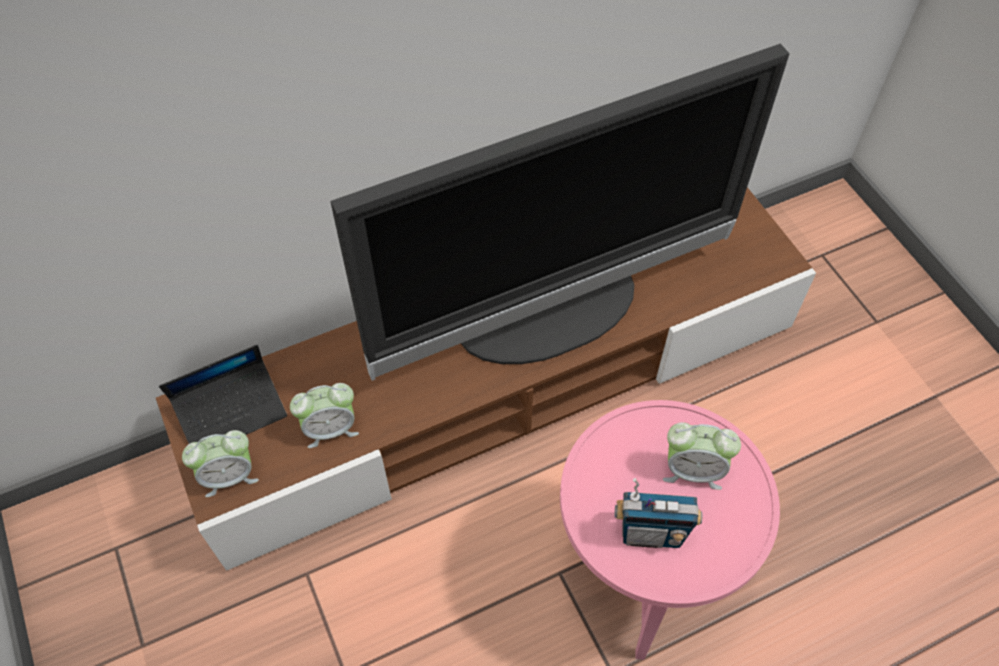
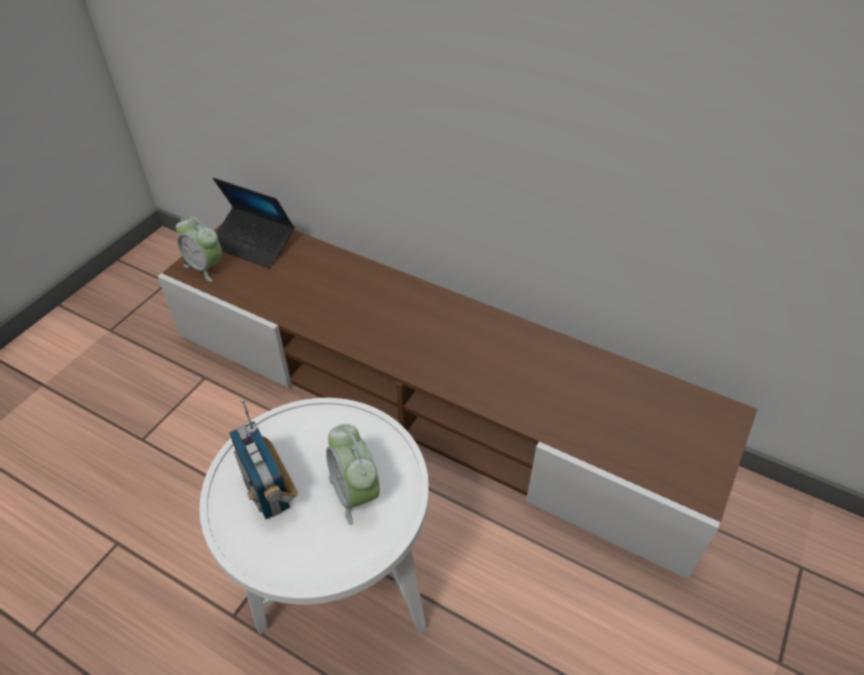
camera: 55 degrees right, 10 degrees down
alarm clock [290,383,359,448] -> none
television [330,44,790,381] -> none
pink side table [560,400,780,660] -> white side table [199,398,429,635]

